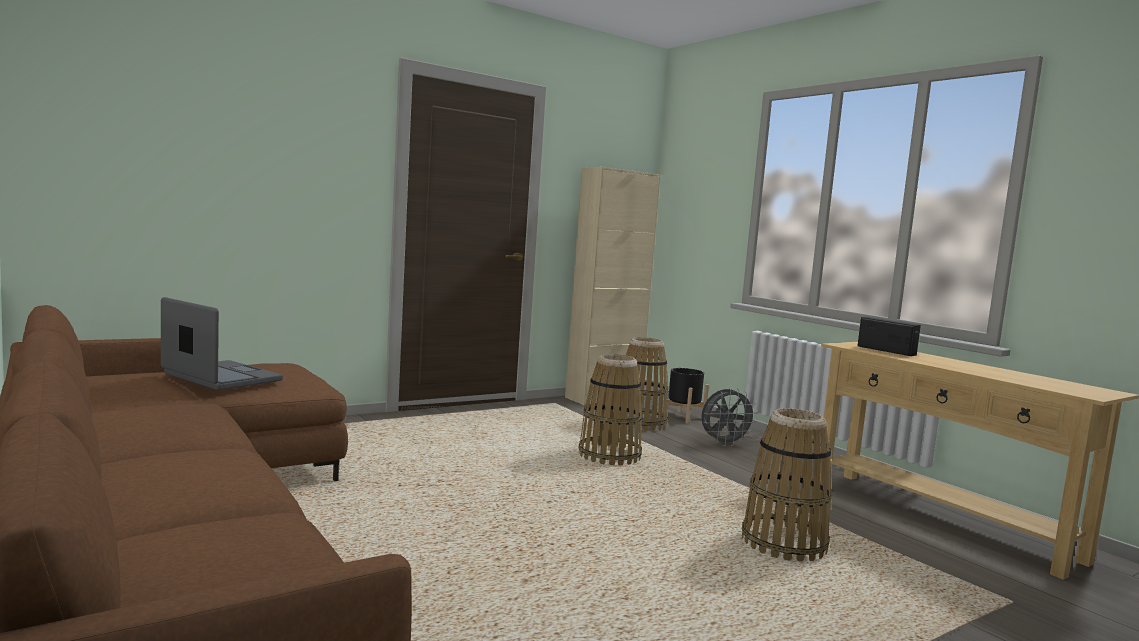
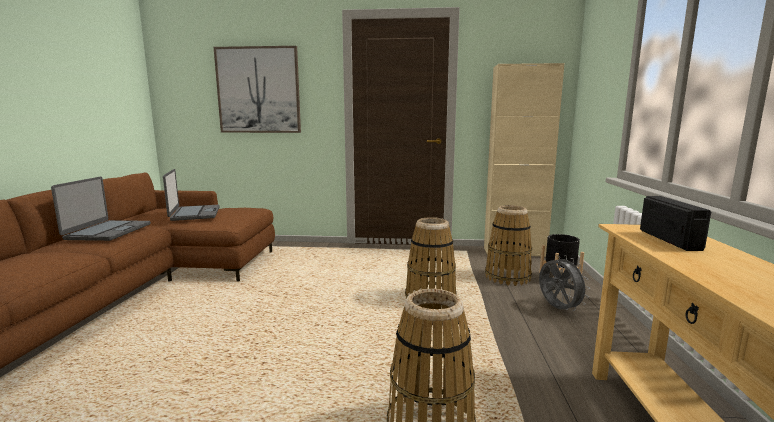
camera: 40 degrees right, 5 degrees up
grey fan [701,388,757,446] -> grey fan turned 135 degrees counterclockwise [539,255,590,311]
none -> laptop [51,177,151,241]
none -> picture [214,46,301,133]

